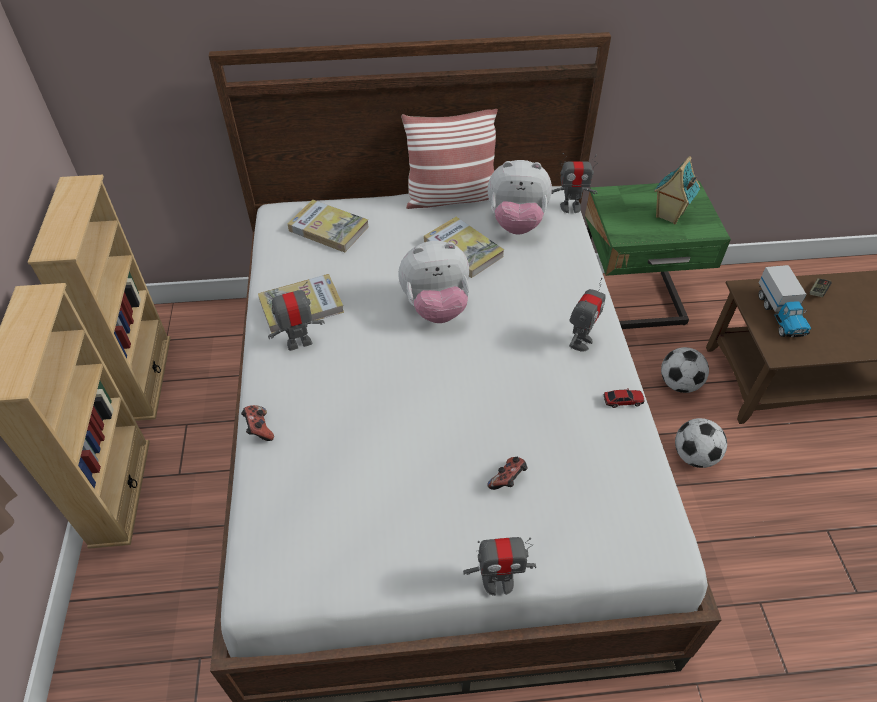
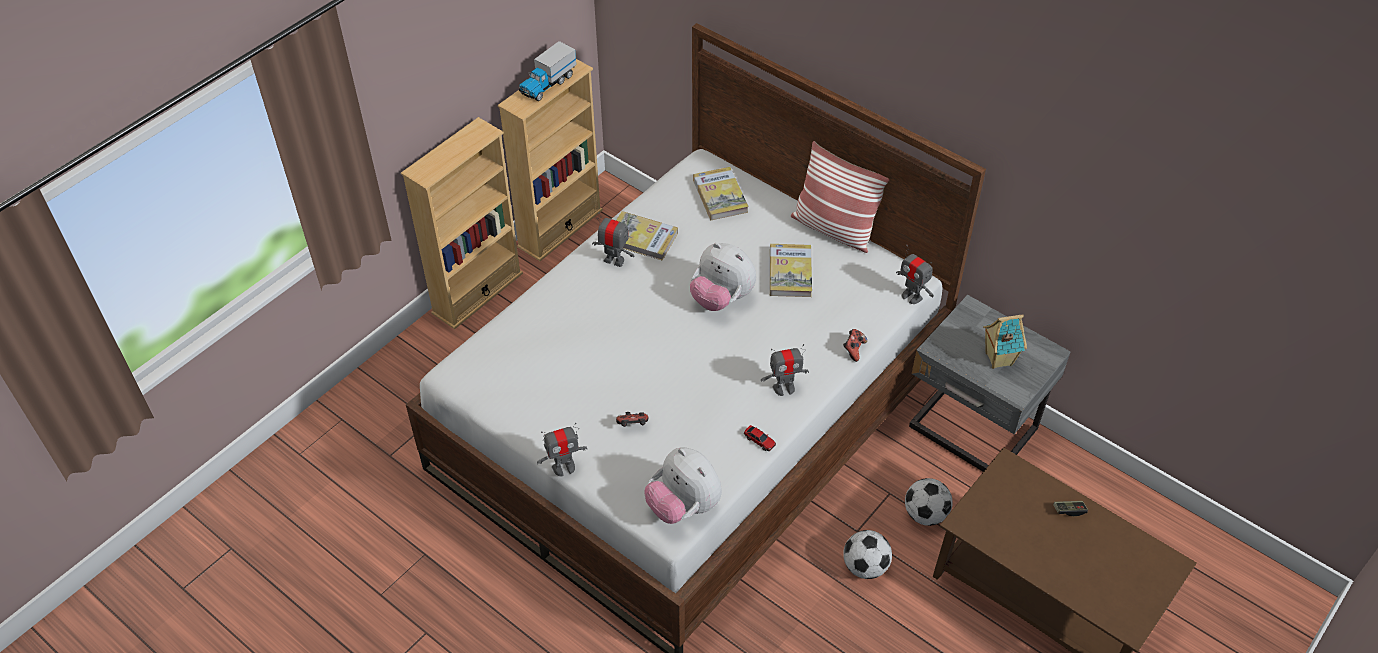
camera: 45 degrees right, 0 degrees up
game controller [241,405,274,441] -> game controller moved to [843,329,867,362]
toy robot [463,537,536,596] -> toy robot turned 60 degrees counterclockwise [537,423,587,476]
plush toy [487,160,552,235] -> plush toy moved to [645,447,722,524]
green nightstand [585,181,731,329] -> grey nightstand [909,295,1071,472]
toy truck [758,265,811,337] -> toy truck moved to [519,41,576,101]

